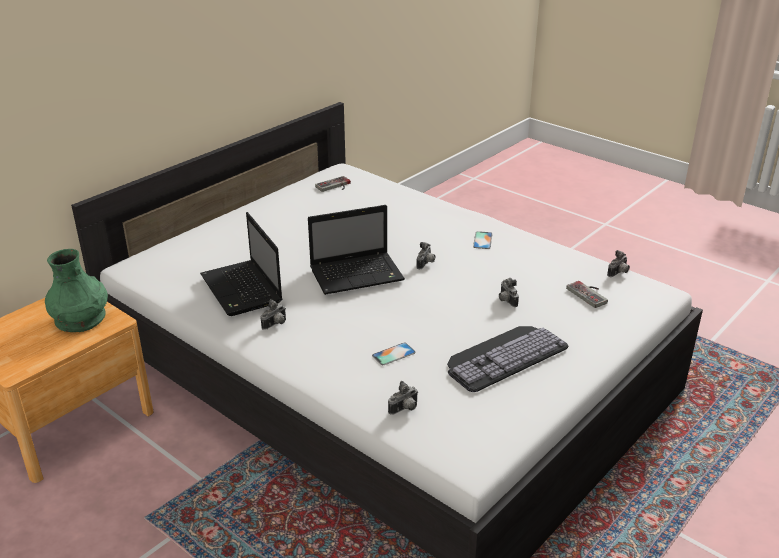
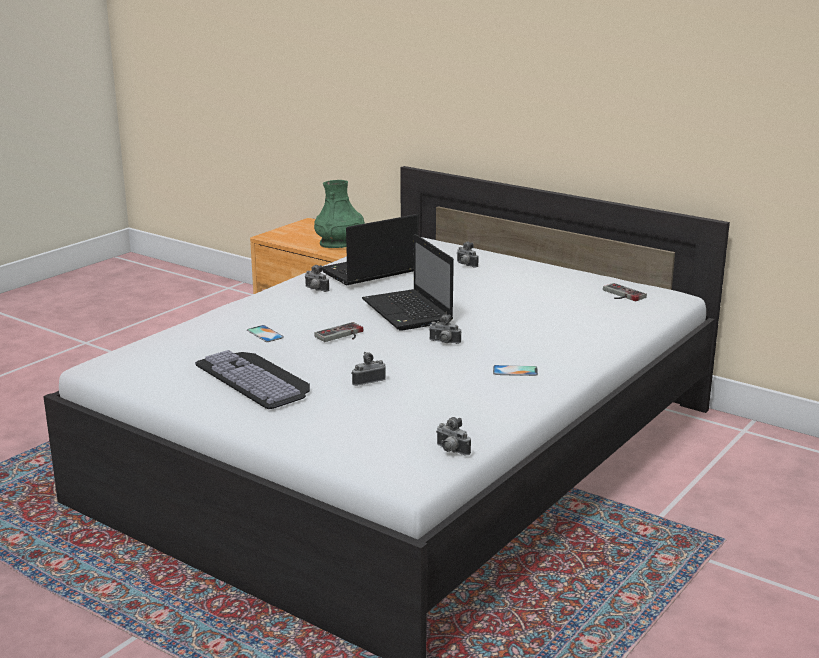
camera: 85 degrees right, 10 degrees down
camera [388,381,418,415] -> camera moved to [457,241,479,268]
game controller [566,281,608,308] -> game controller moved to [314,322,364,342]

